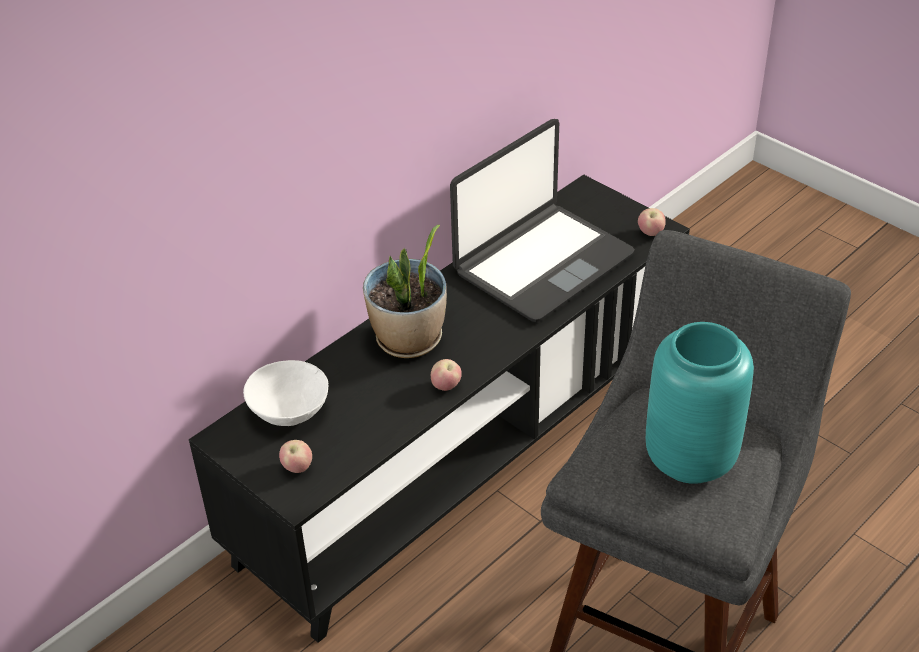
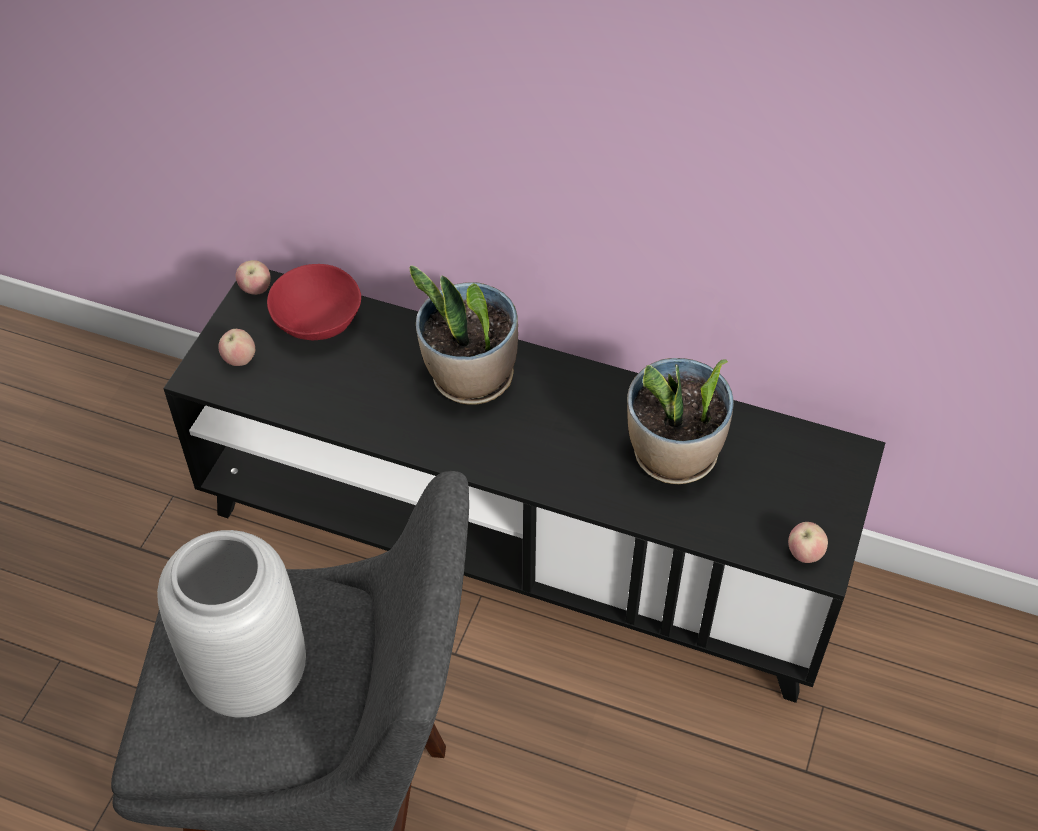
camera: 65 degrees right, 10 degrees up
white bowl [243,360,328,426] -> red bowl [267,264,361,340]
apple [431,359,462,391] -> apple moved to [236,260,271,295]
laptop [450,119,635,322] -> potted plant [627,358,734,484]
turquoise vase [646,322,754,484] -> grey vase [157,530,306,717]

